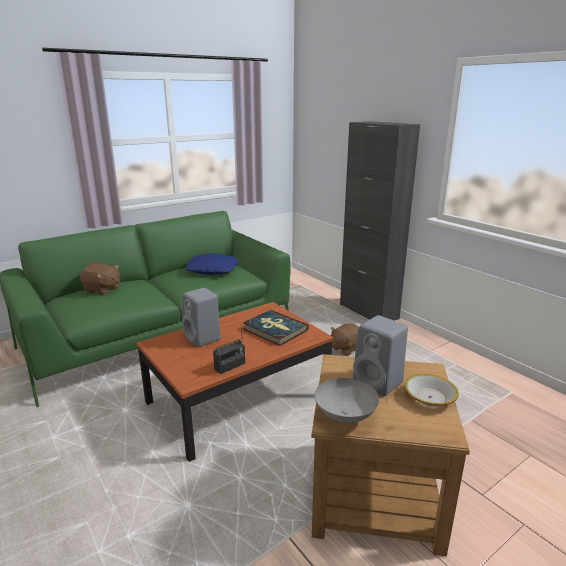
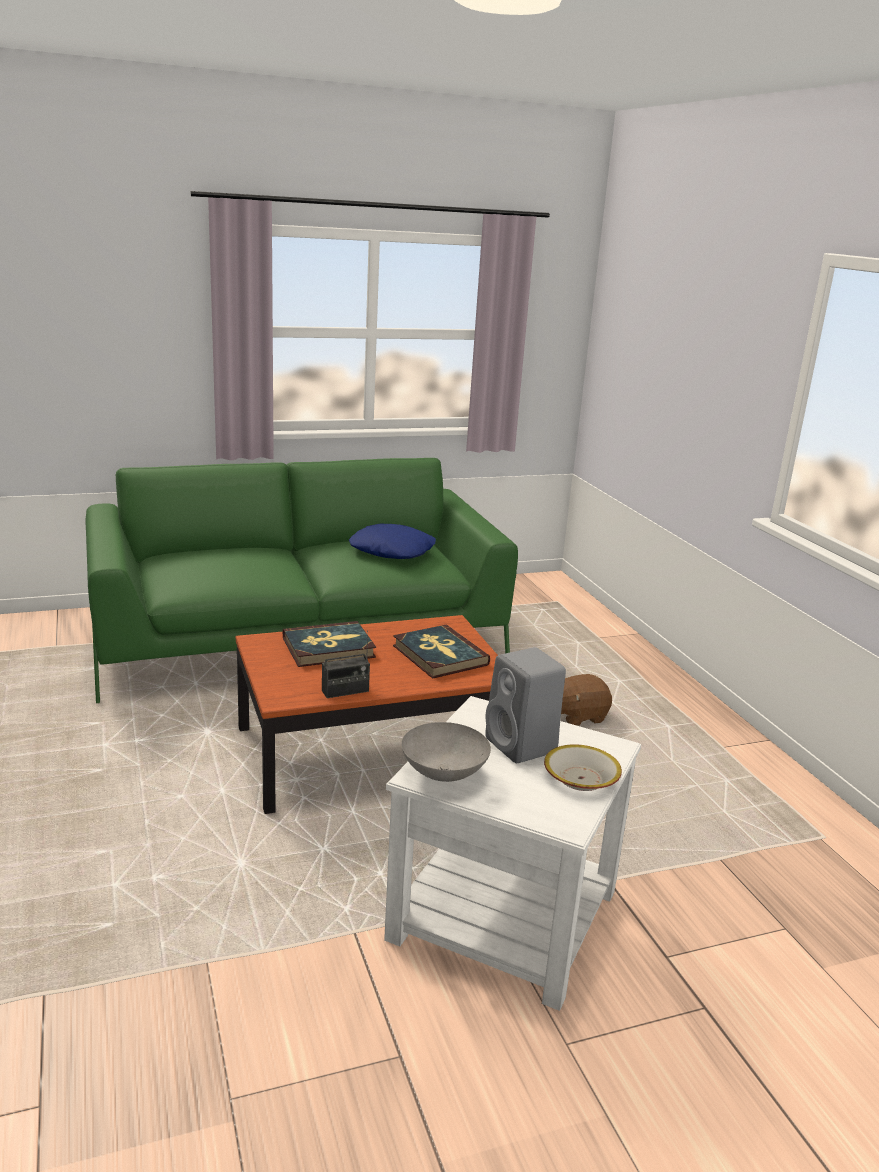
camera: 15 degrees right, 0 degrees up
brown plush toy [80,263,120,295] -> none
grey speaker [182,288,221,347] -> book [283,621,376,667]
brown side table [311,354,470,556] -> white side table [384,696,641,1011]
black cabinet [340,121,420,321] -> none

